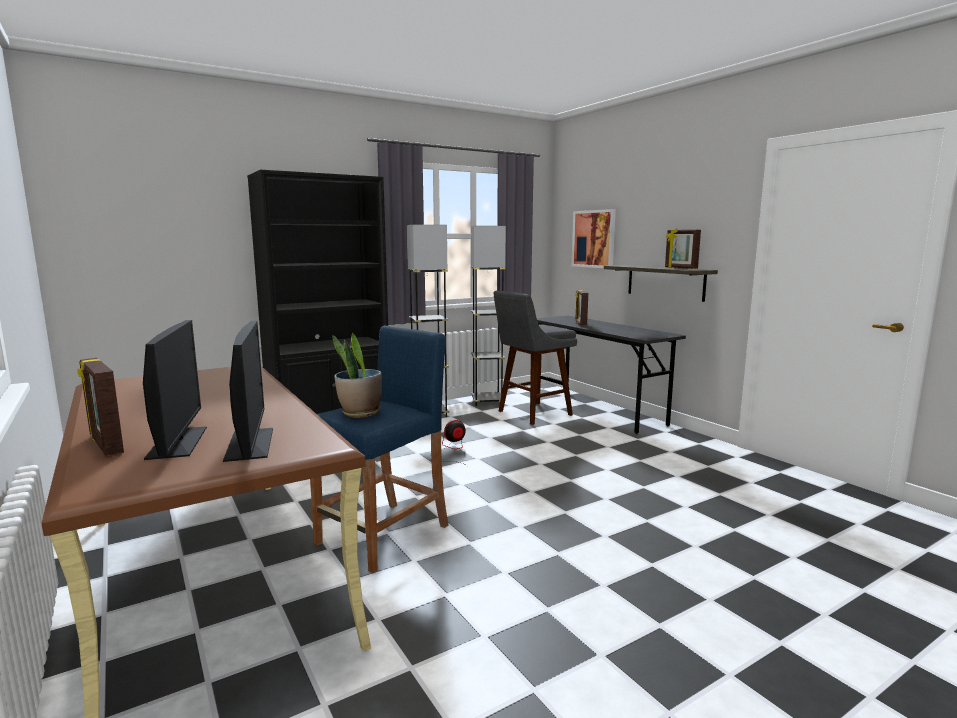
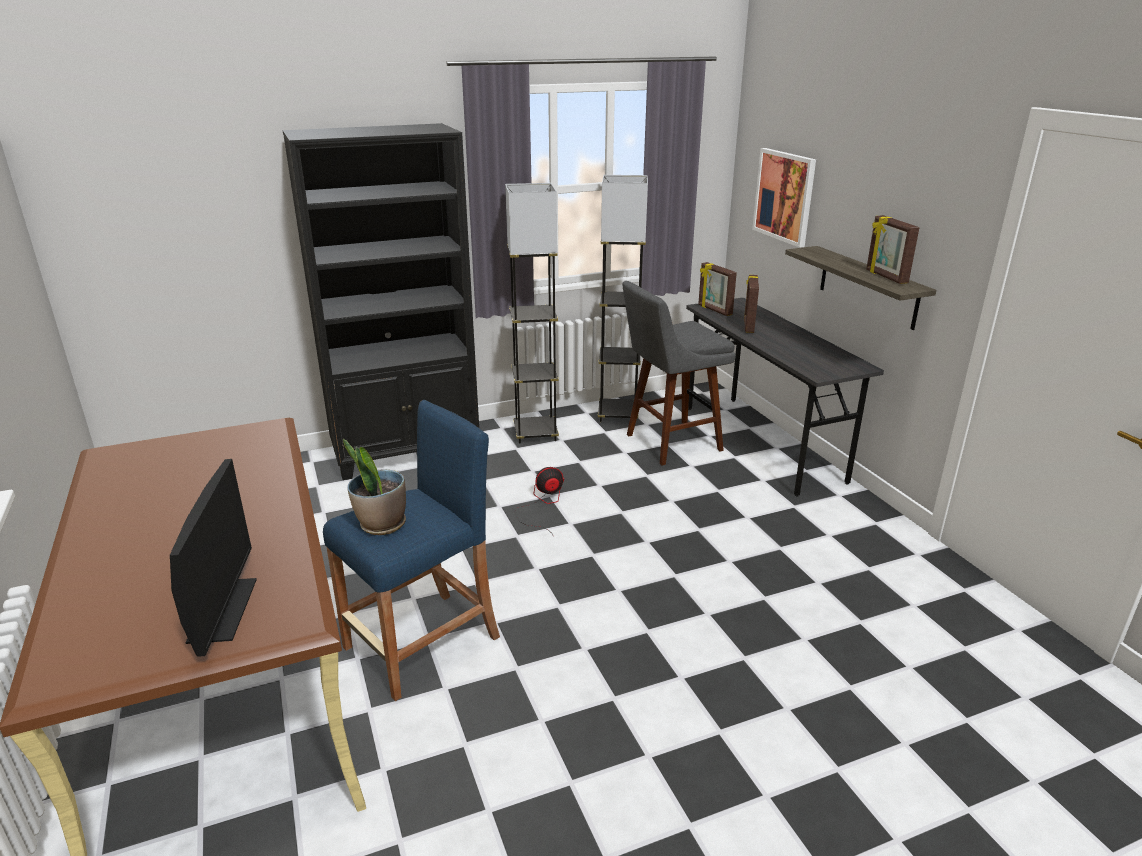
camera: 10 degrees right, 15 degrees up
picture frame [78,358,124,456] -> picture frame moved to [698,262,737,316]
monitor [143,320,207,460] -> none

